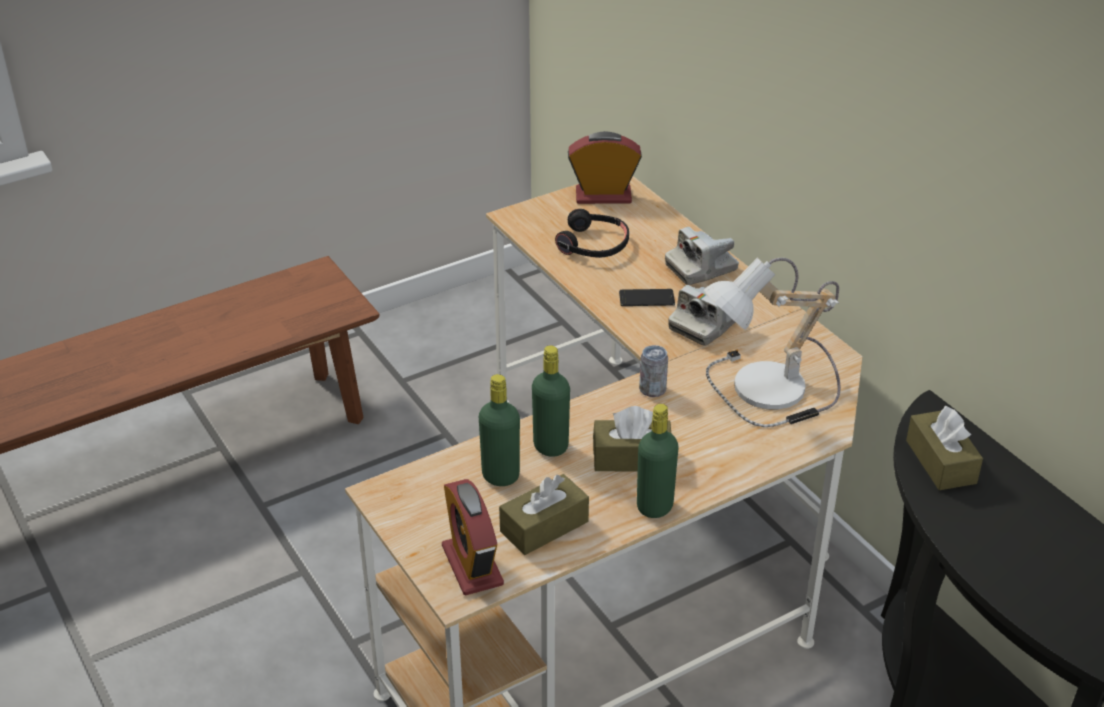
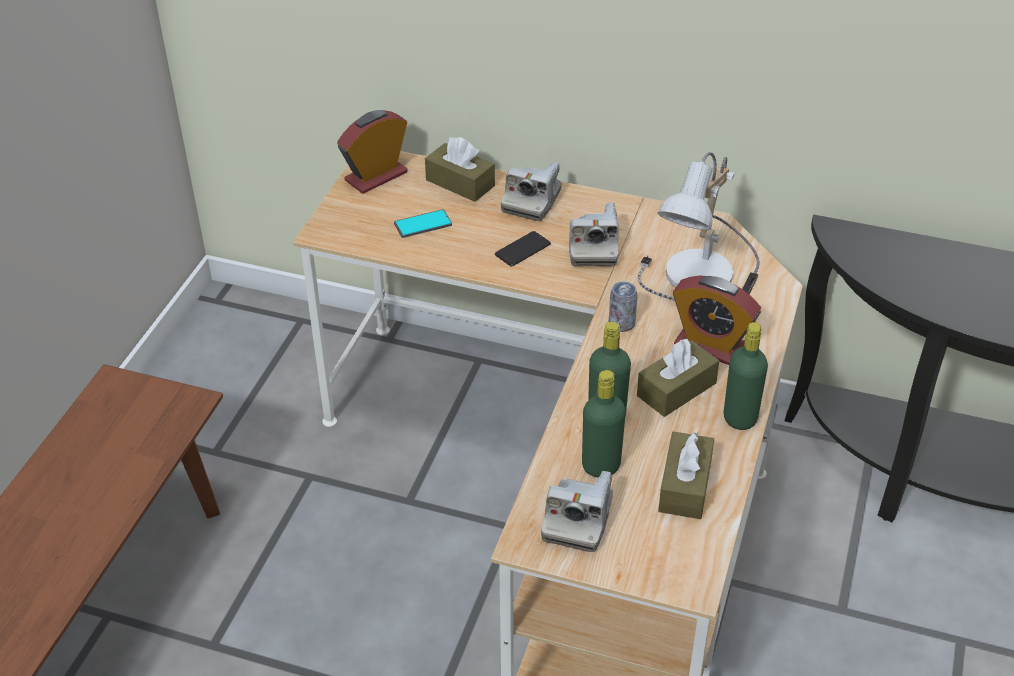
camera: 40 degrees left, 5 degrees up
alarm clock [442,479,504,595] -> alarm clock moved to [673,276,761,365]
black headphones [555,209,629,258] -> phone [394,209,452,238]
brown tissue box [906,405,983,490] -> brown tissue box moved to [425,137,495,202]
none -> camera [541,471,613,552]

